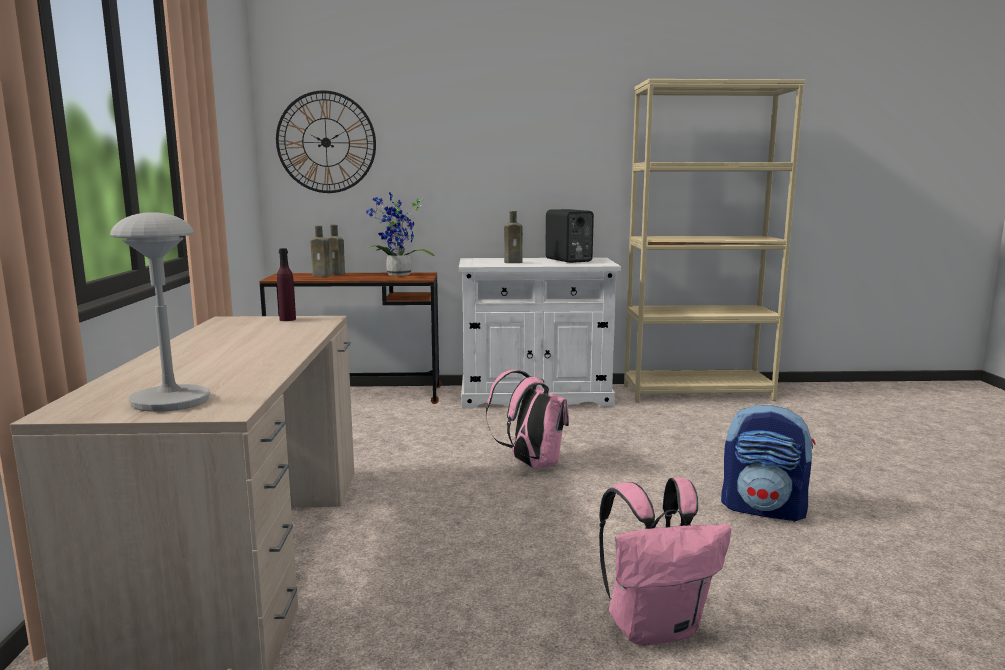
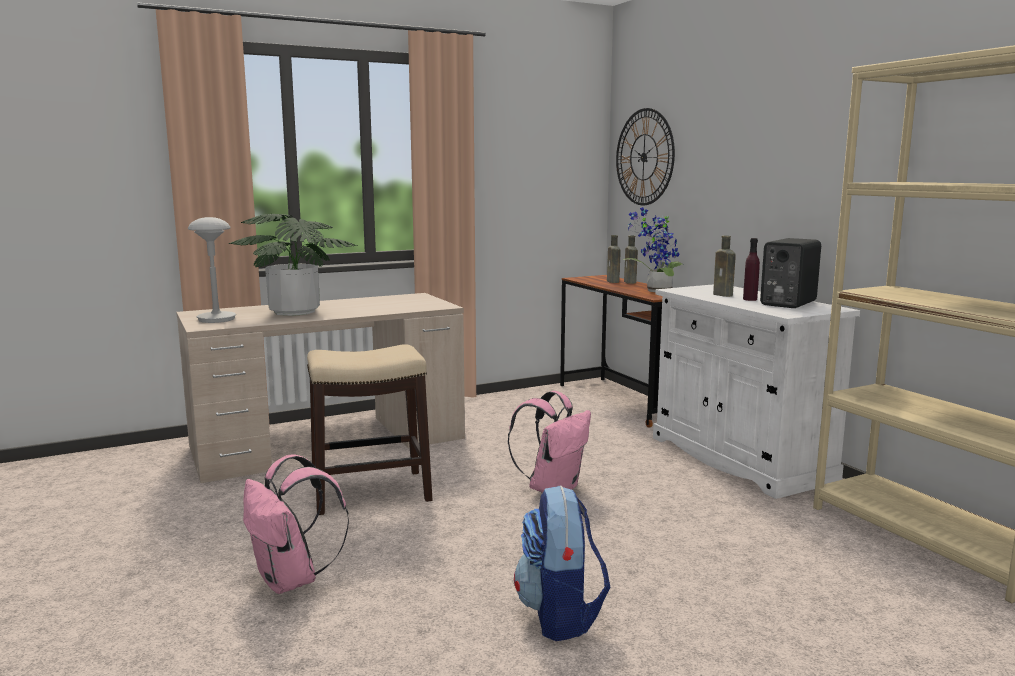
camera: 65 degrees right, 0 degrees up
purple bottle [277,248,296,321] -> purple bottle moved to [743,238,760,301]
none -> potted plant [229,214,358,316]
none -> stool [307,344,433,515]

